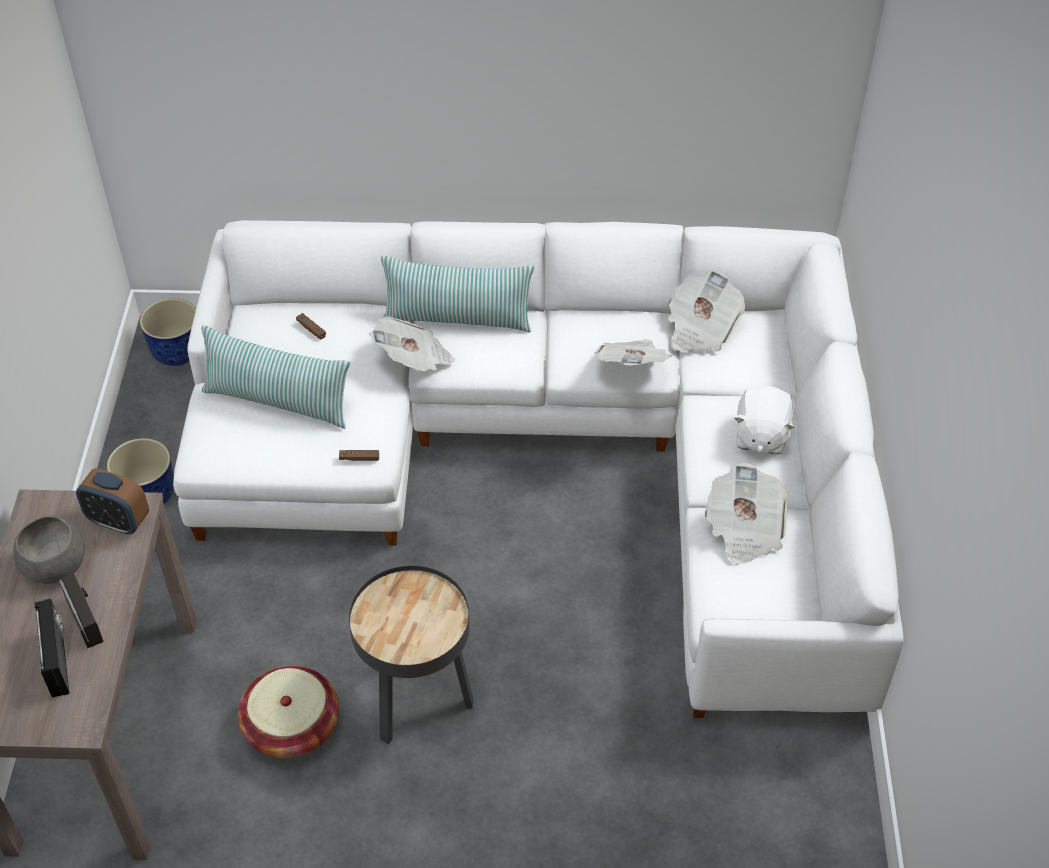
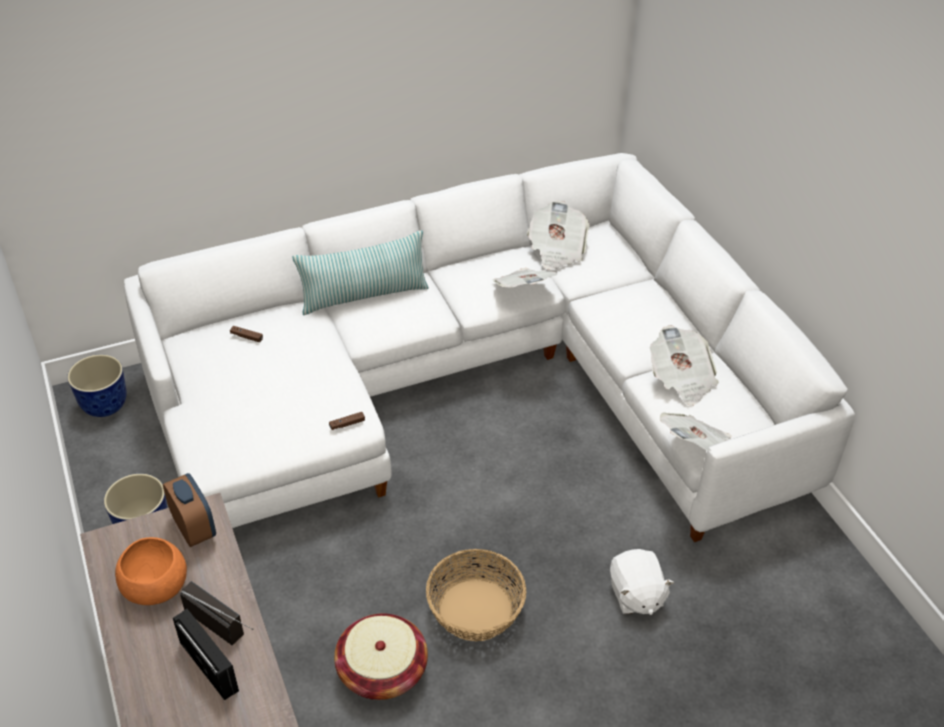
camera: 25 degrees left, 5 degrees down
grey bowl [13,515,85,584] -> orange bowl [115,537,187,605]
alarm clock [76,468,149,535] -> alarm clock turned 120 degrees counterclockwise [163,473,216,547]
pillow [202,325,350,429] -> none
black side table [349,566,474,744] -> basket [426,549,526,641]
newspaper [369,316,455,372] -> newspaper moved to [660,413,732,451]
white plush toy [734,385,795,455] -> white plush toy moved to [610,549,674,615]

